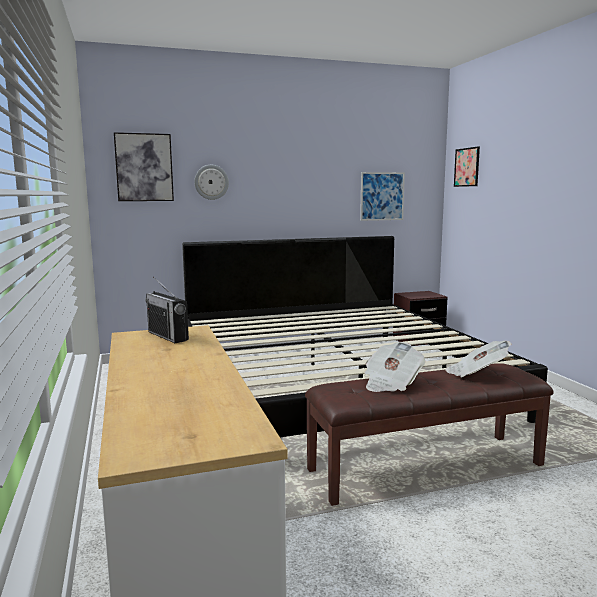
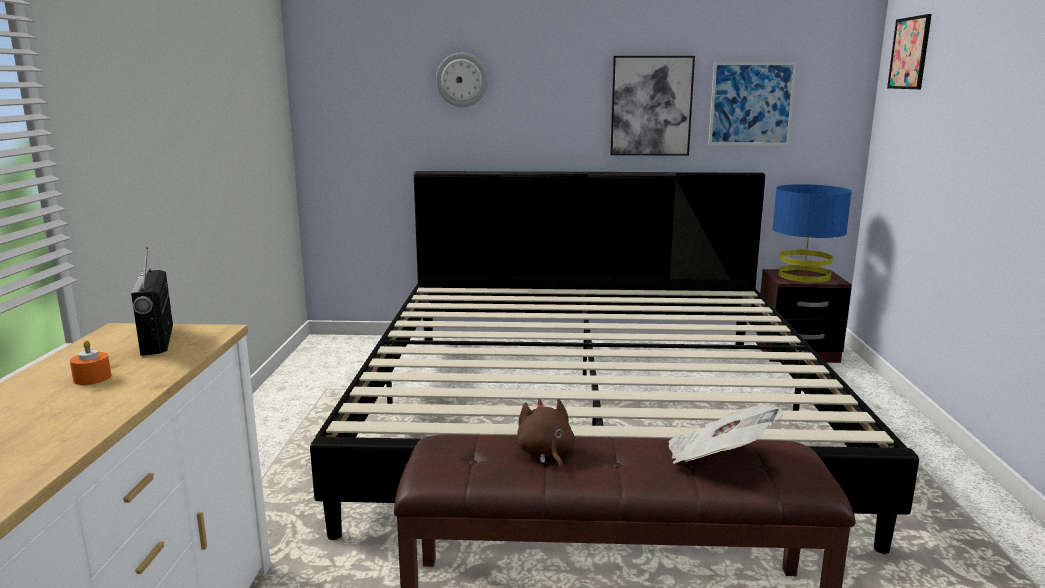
camera: 20 degrees right, 5 degrees up
picture [114,132,174,201] -> picture moved to [610,56,695,156]
newspaper [364,342,425,392] -> brown plush toy [517,398,575,471]
none -> orange candle [70,340,111,385]
none -> blue table lamp [772,184,852,283]

